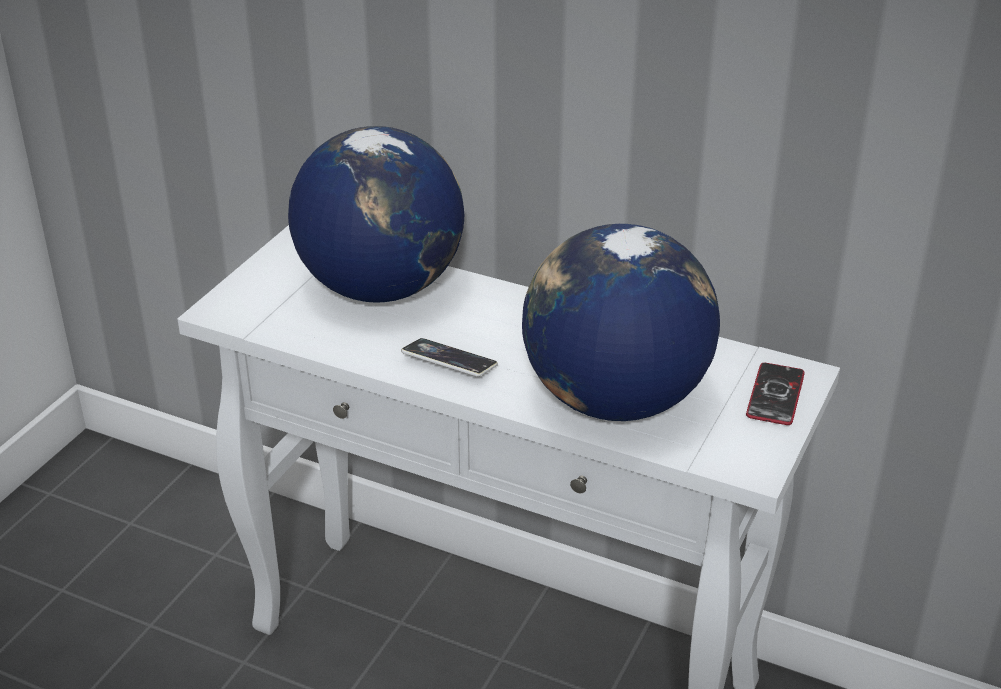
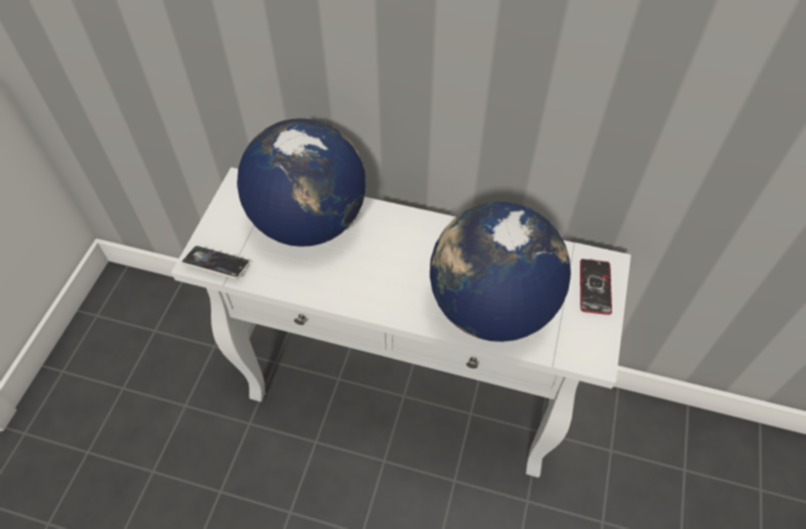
camera: 10 degrees left, 20 degrees up
phone [401,338,498,377] -> phone moved to [182,246,250,279]

